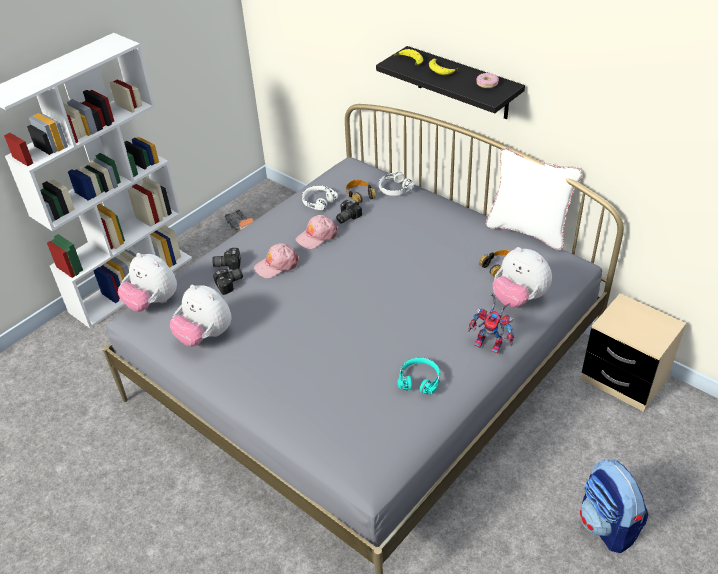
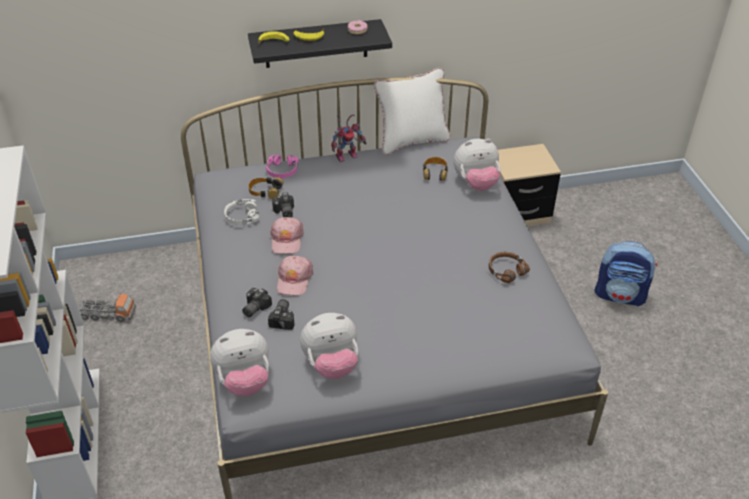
camera: 55 degrees left, 0 degrees up
white headphones [379,172,414,196] -> pink headphones [266,155,299,178]
turquoise headphones [397,357,440,395] -> brown headphones [489,252,530,284]
toy robot [468,293,514,353] -> toy robot moved to [331,114,367,162]

